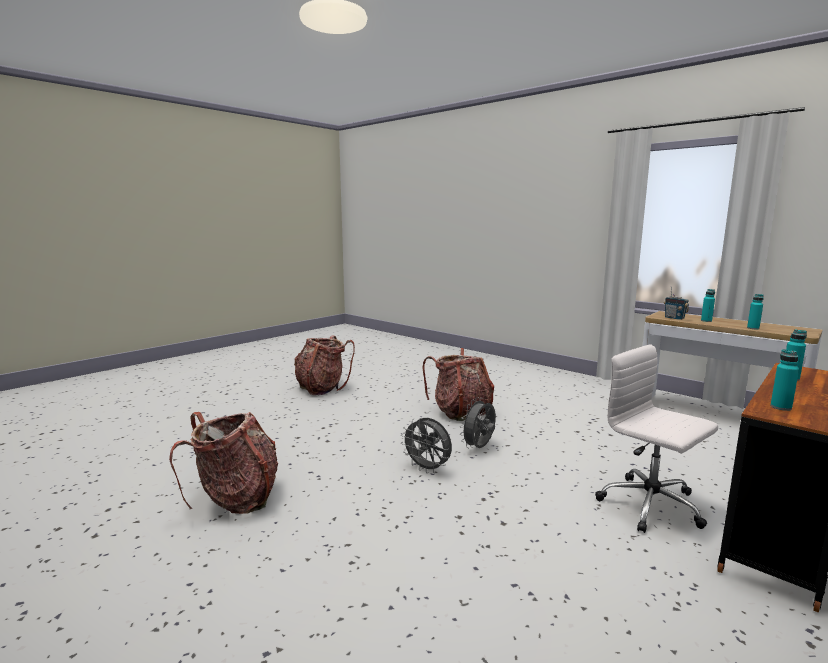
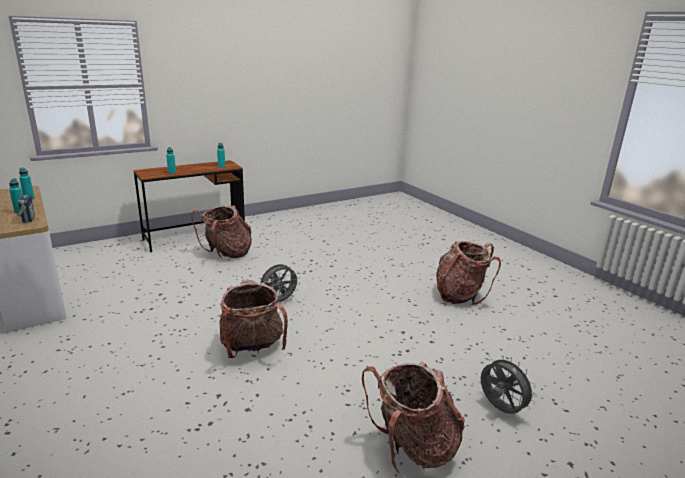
camera: 165 degrees left, 10 degrees up
grey fan [401,418,452,473] -> grey fan moved to [481,355,537,414]
white office chair [595,344,718,533] -> backpack [191,205,252,258]

